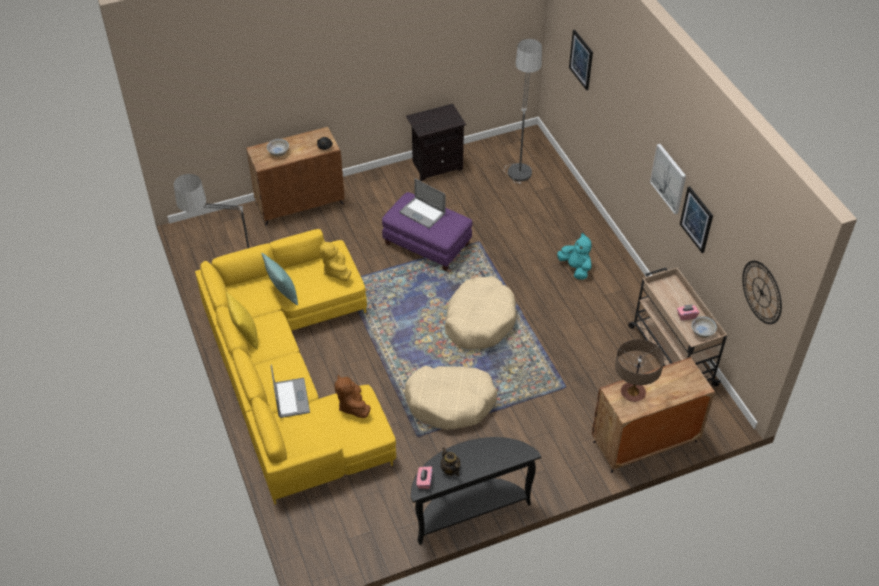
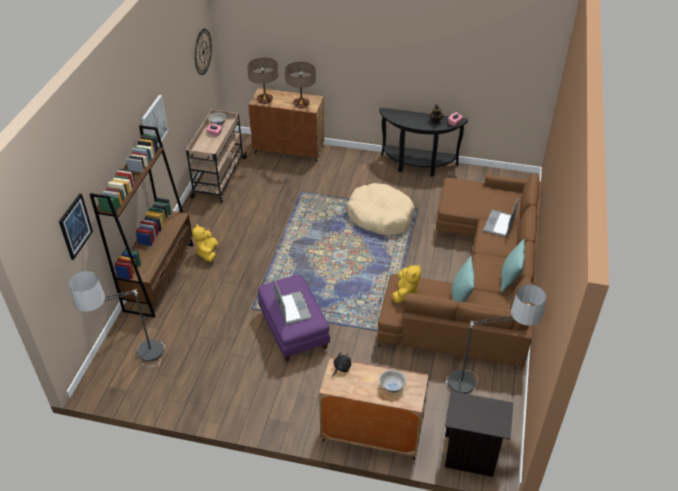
camera: 145 degrees left, 5 degrees down
yellow sofa [195,229,396,505] -> brown sofa [377,173,542,371]
yellow pillow [226,292,258,350] -> turquoise pillow [501,239,525,293]
brown plush toy [334,375,371,418] -> none
black nightstand [406,104,466,181] -> black nightstand moved to [445,391,513,477]
beige dog bed [445,276,516,349] -> none
turquoise plush toy [557,233,592,280] -> yellow plush toy [192,224,218,262]
picture [680,186,713,253] -> none
none -> brown bookcase [90,125,194,318]
none -> table lamp [247,58,278,104]

